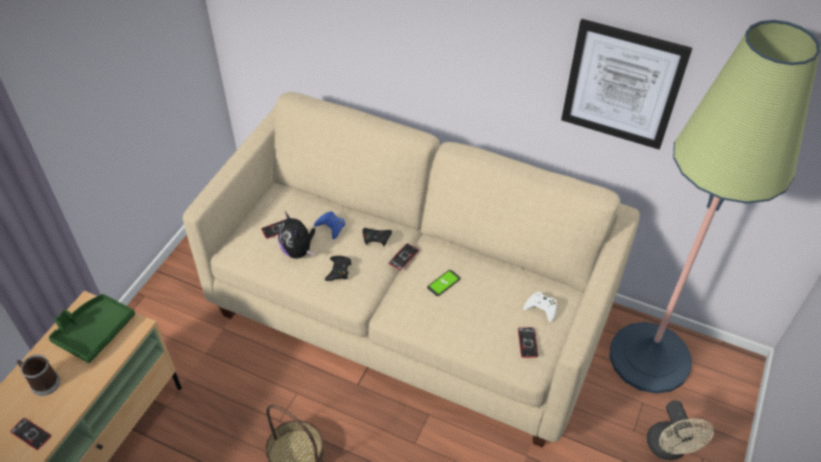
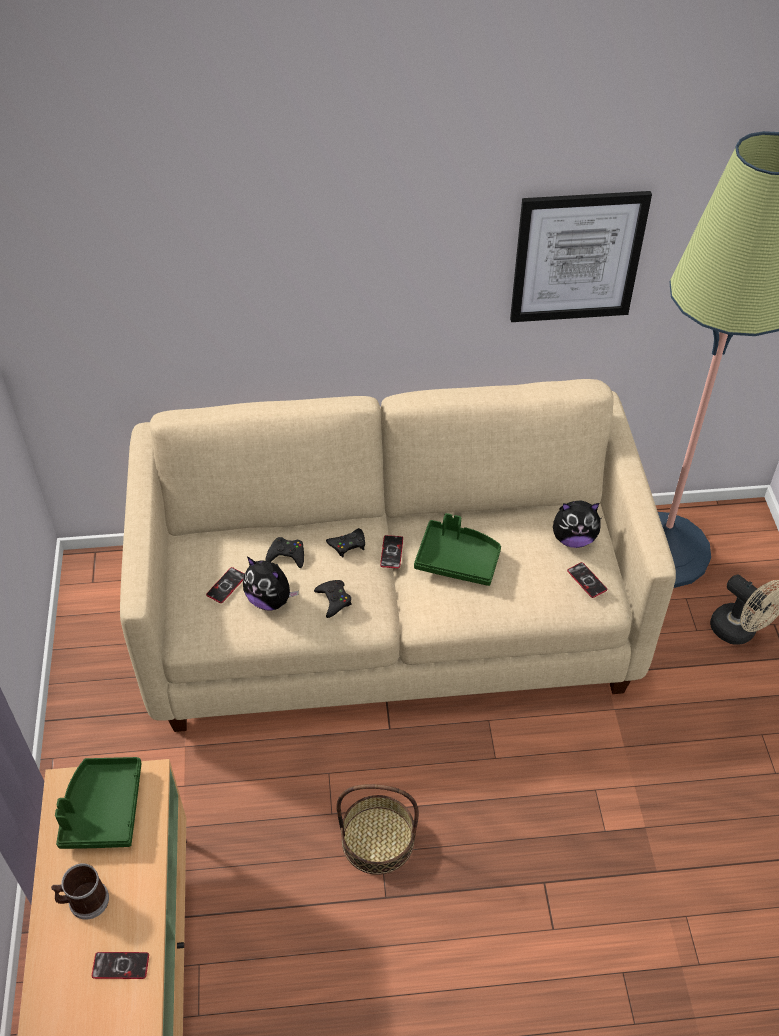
camera: 30 degrees left, 0 degrees up
blue game controller [314,212,345,239] -> black game controller [265,537,304,568]
phone [427,270,461,296] -> green tray [414,513,501,586]
white game controller [523,292,557,322] -> plush toy [553,500,602,548]

